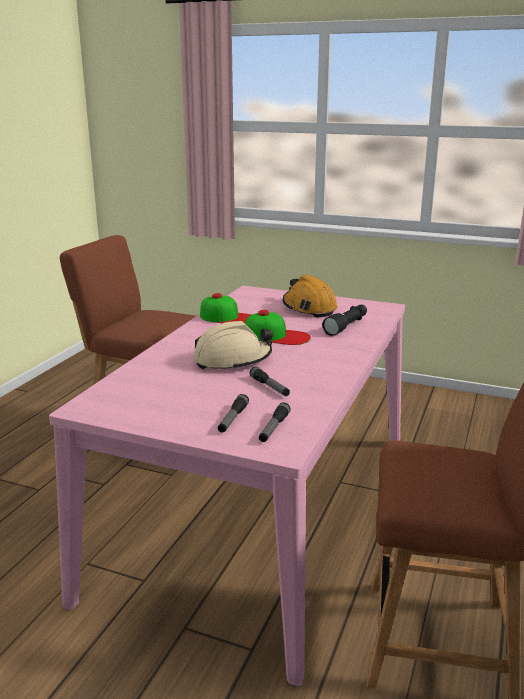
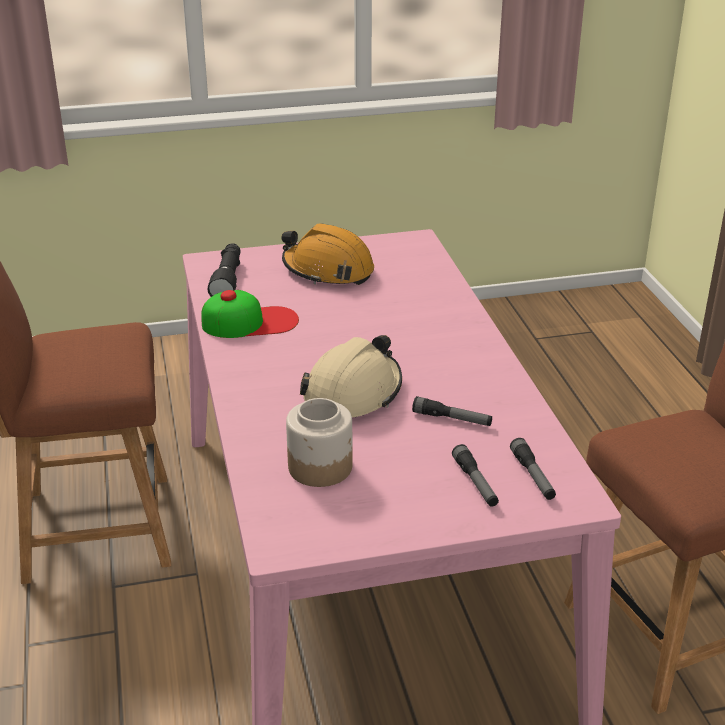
camera: 35 degrees left, 10 degrees up
cap [245,310,311,345] -> none
black flashlight [322,305,367,336] -> black flashlight moved to [208,243,241,297]
none -> jar [286,398,353,487]

